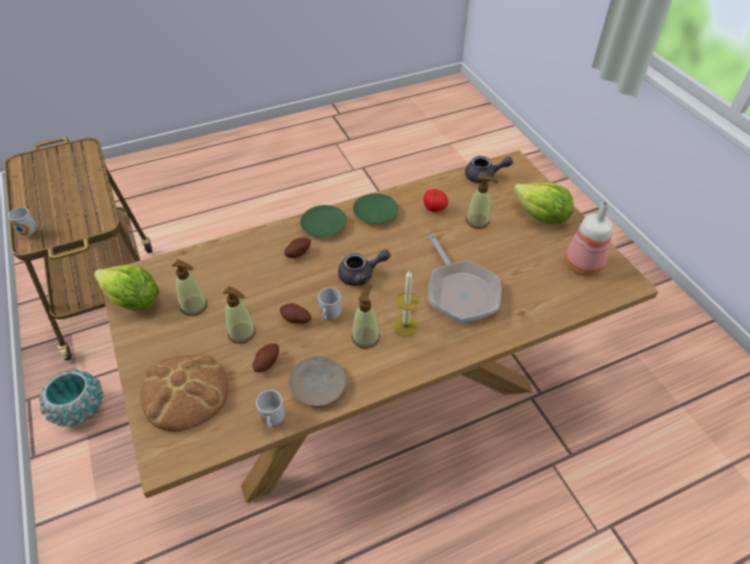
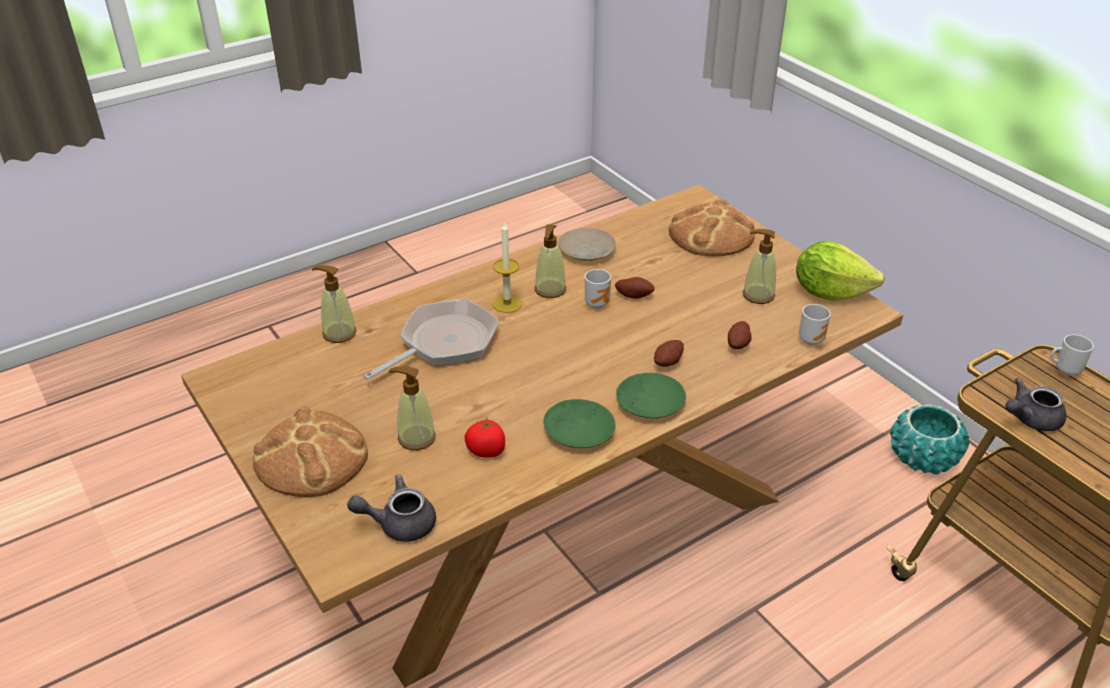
camera: 170 degrees right, 10 degrees down
soap dispenser [223,286,256,344] -> soap dispenser moved to [312,265,356,343]
potato [253,344,279,372] -> potato moved to [728,321,752,349]
mug [256,390,285,429] -> mug moved to [799,304,831,345]
grey teapot [338,250,391,286] -> grey teapot moved to [1006,378,1067,431]
frying pan [428,235,501,323] -> frying pan turned 75 degrees clockwise [364,299,499,380]
lettuce [513,183,574,224] -> bread [253,406,368,497]
bottle [565,201,613,276] -> none

